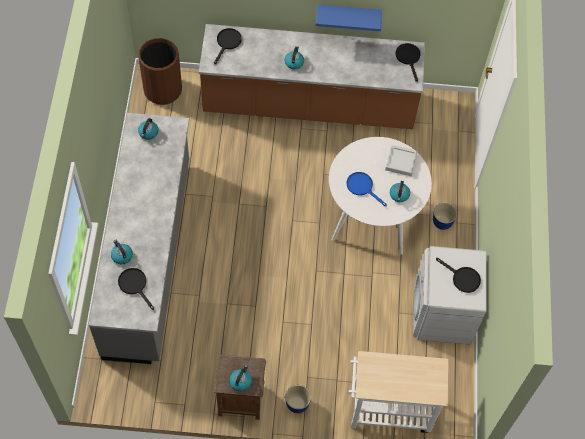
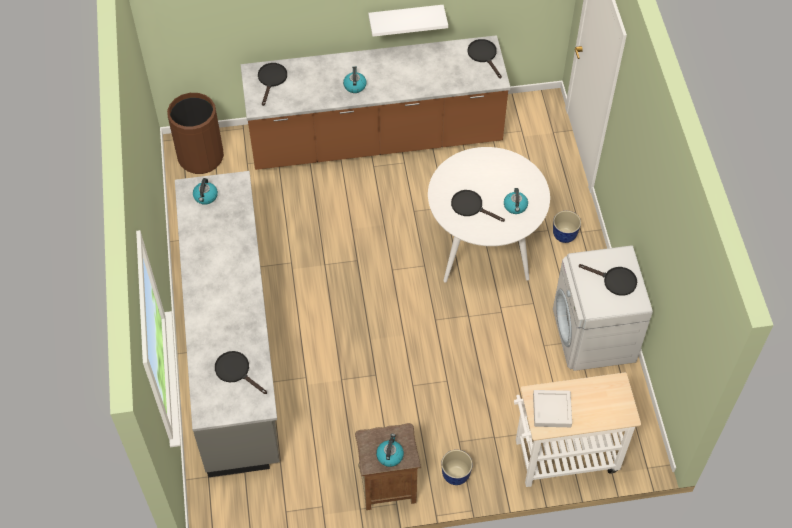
camera: 10 degrees left, 5 degrees down
kettle [111,240,133,265] -> none
blue shelf [316,4,382,31] -> white shelf [368,5,448,37]
blue frying pan [347,172,387,206] -> black frying pan [451,190,505,222]
grey tray [385,145,418,176] -> grey tray moved to [533,390,572,427]

